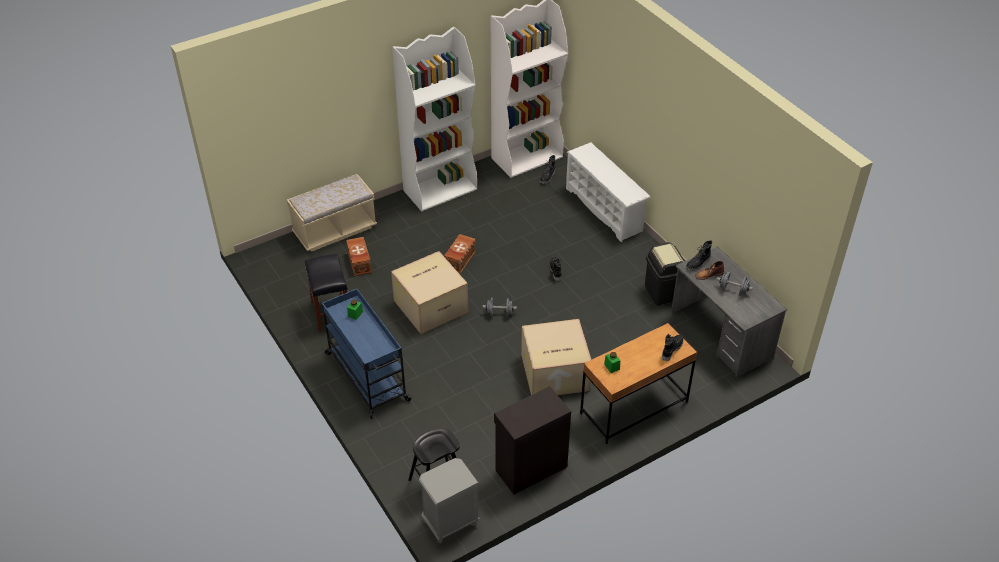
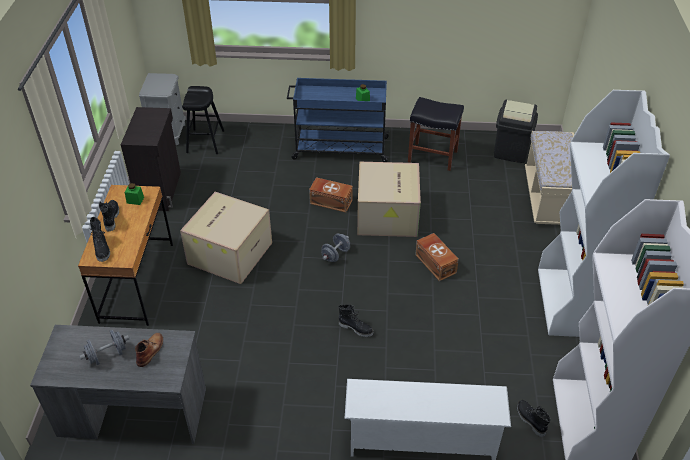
camera: 125 degrees right, 0 degrees up
brown storage box [346,237,372,276] -> brown storage box moved to [309,177,353,212]
black trash can [645,242,685,306] -> black trash can moved to [493,100,538,163]
black boot [686,240,712,271] -> black boot moved to [99,200,119,232]

